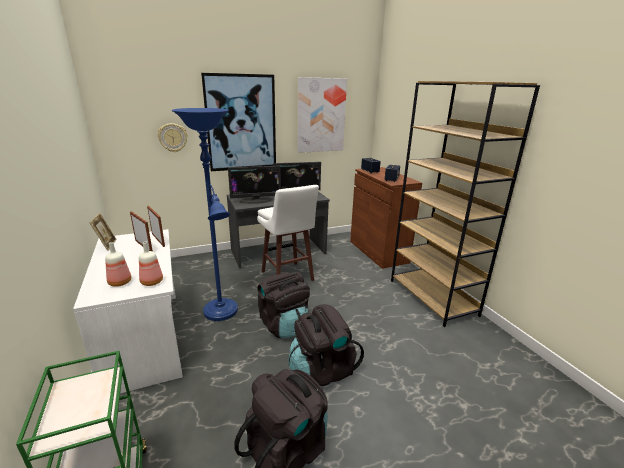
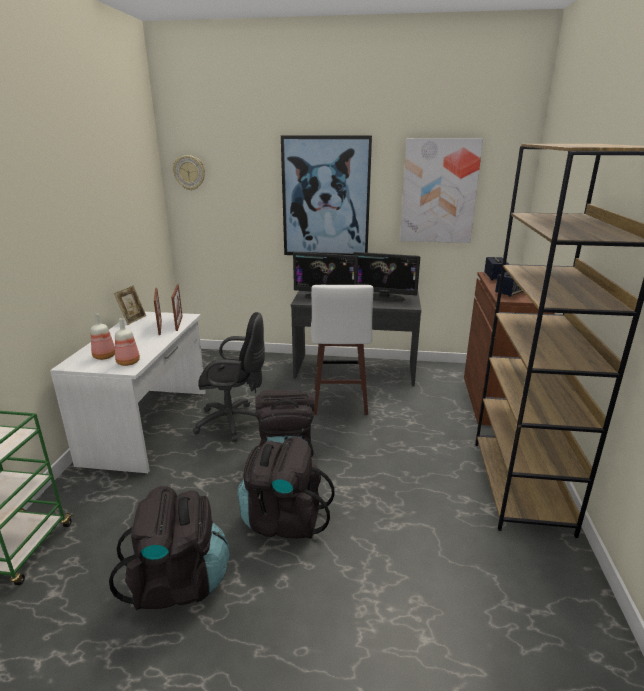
camera: 30 degrees right, 0 degrees up
wall clock [157,123,188,152] -> wall clock moved to [173,155,205,191]
blue floor lamp [172,108,238,321] -> black office chair [192,312,265,442]

